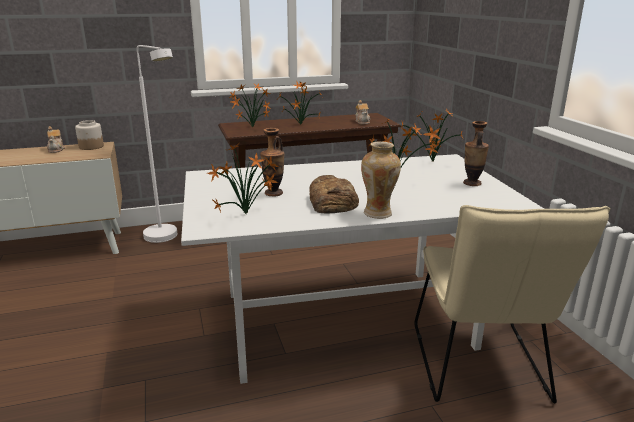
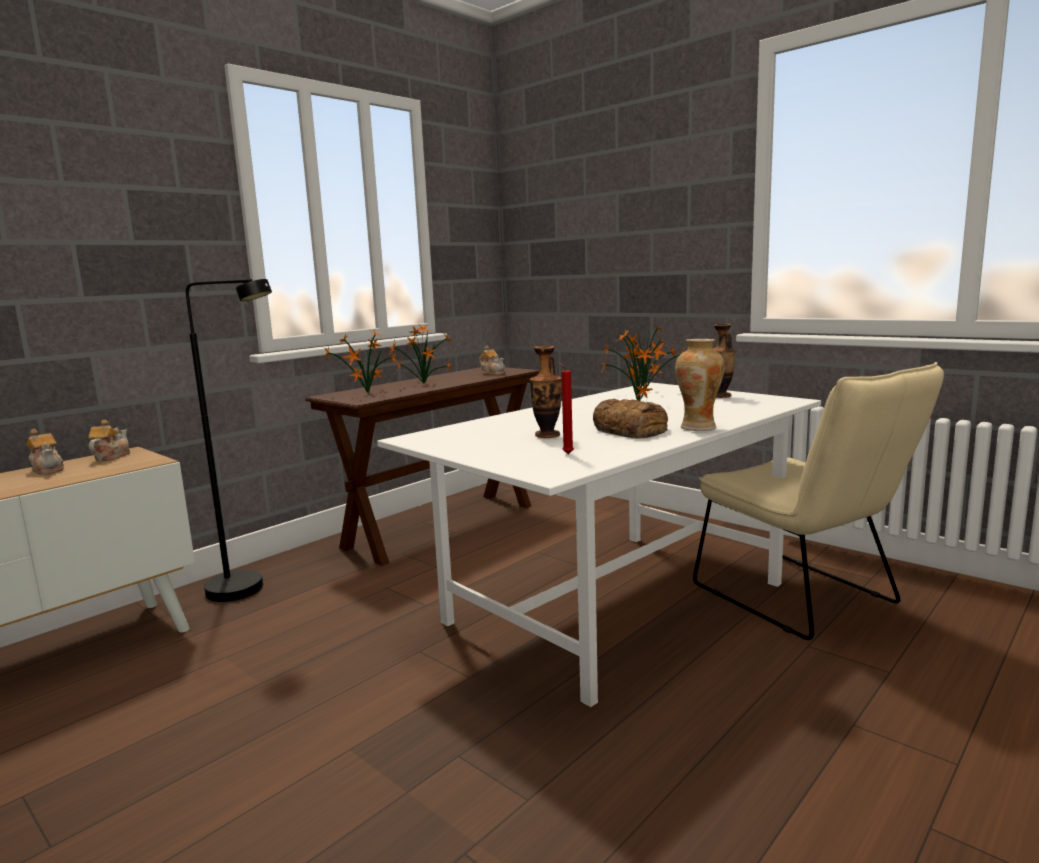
camera: 30 degrees left, 10 degrees down
jar [75,120,104,150] -> teapot [88,420,130,461]
white floor lamp [137,45,177,243] -> black floor lamp [186,279,272,602]
potted plant [207,142,279,214] -> red candle [556,362,574,454]

